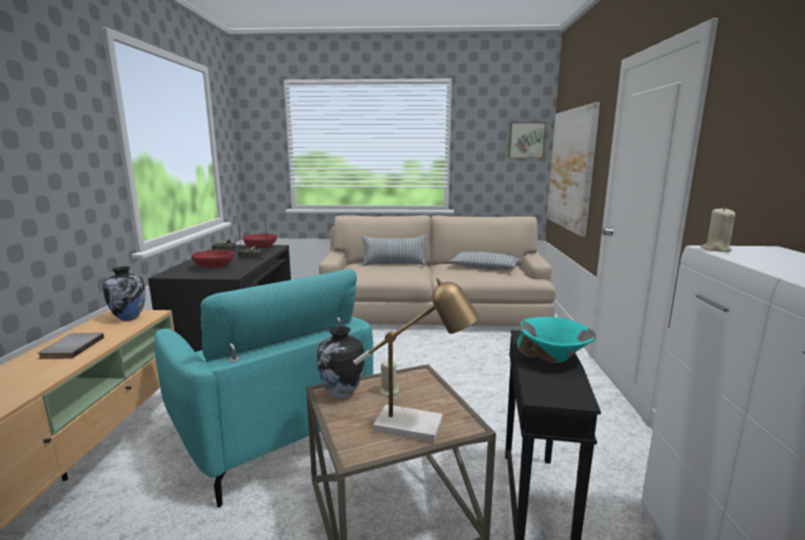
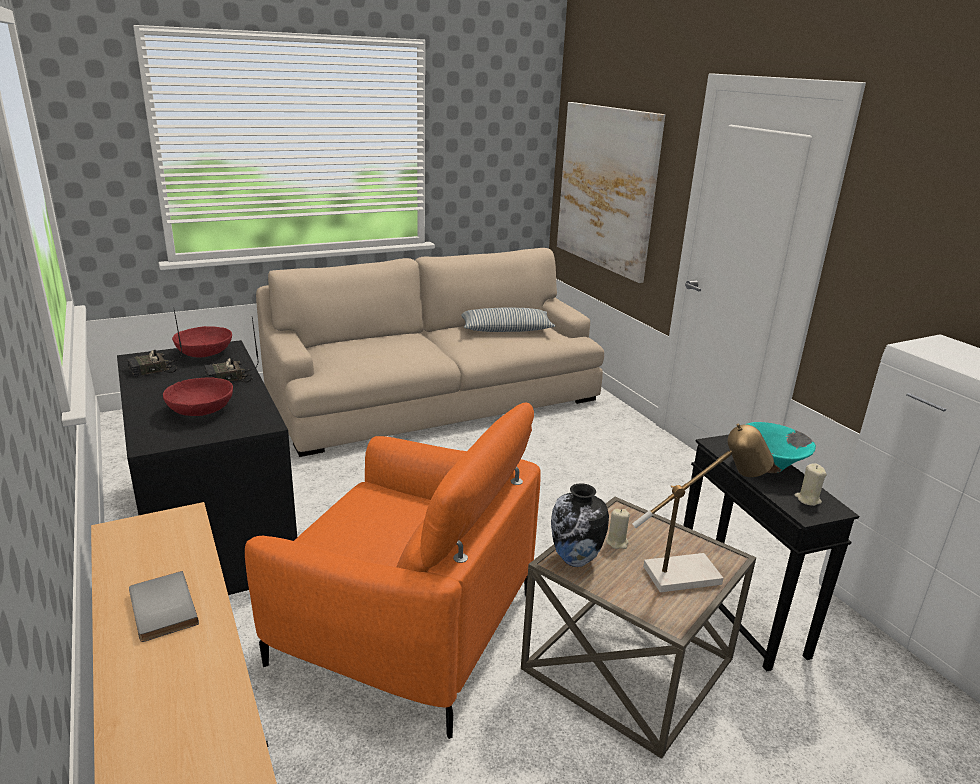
camera: 30 degrees left, 10 degrees up
vase [103,266,146,321] -> none
turquoise armchair [154,269,373,507] -> orange armchair [245,402,540,739]
pillow [362,235,426,266] -> none
picture [508,122,546,158] -> none
beige candle [701,207,736,252] -> beige candle moved to [795,463,827,506]

